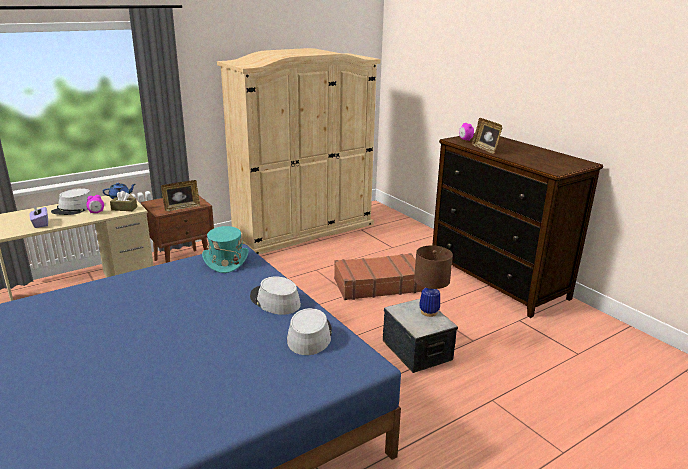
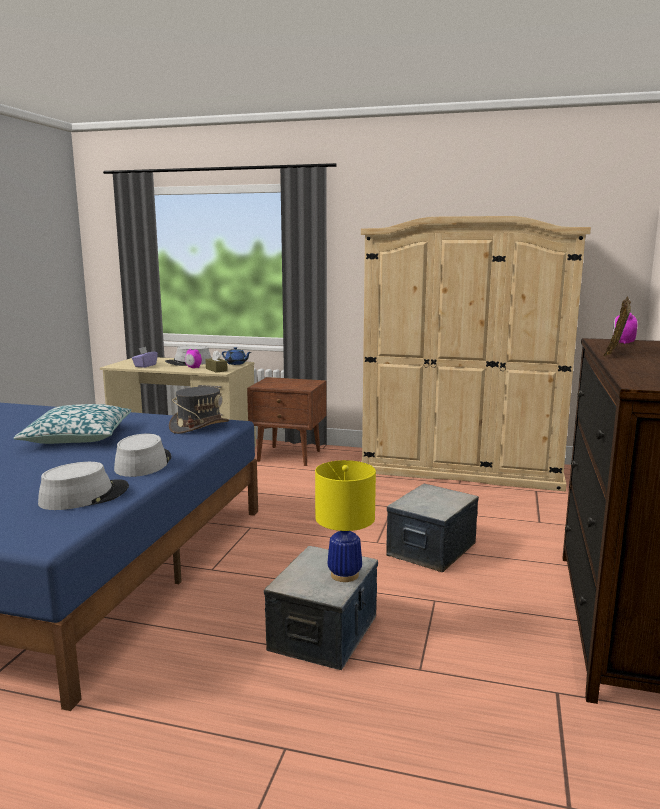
camera: 50 degrees right, 10 degrees down
picture frame [161,180,200,211] -> none
turquoise hat [202,226,249,273] -> grey hat [169,387,229,434]
brown suitcase [334,253,425,300] -> storage box [386,484,479,572]
brown table lamp [414,245,453,317] -> yellow table lamp [315,460,376,582]
none -> pillow [13,404,131,444]

